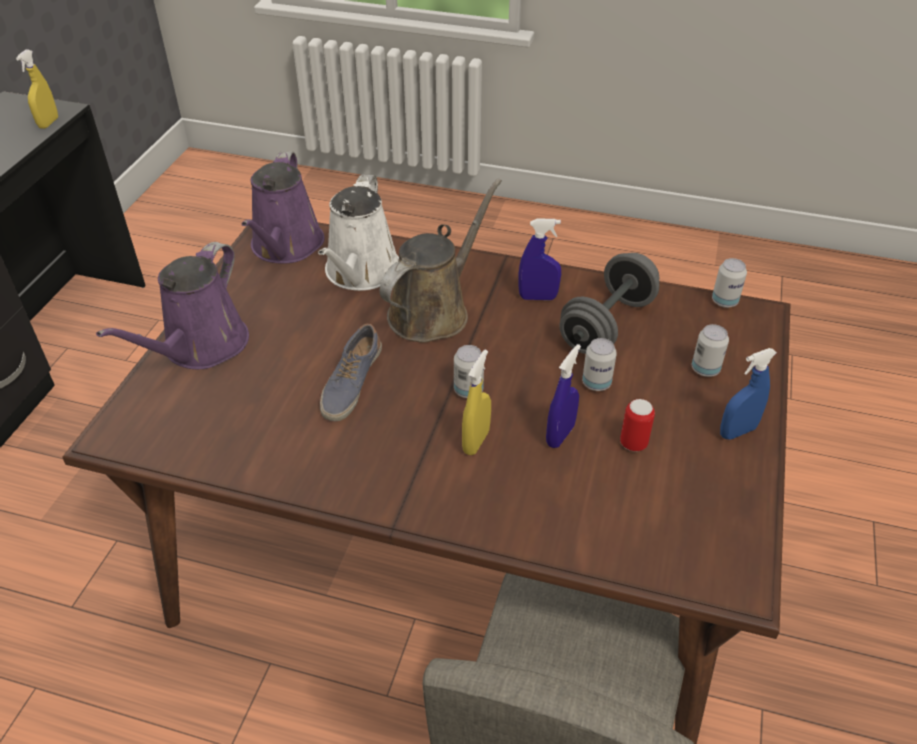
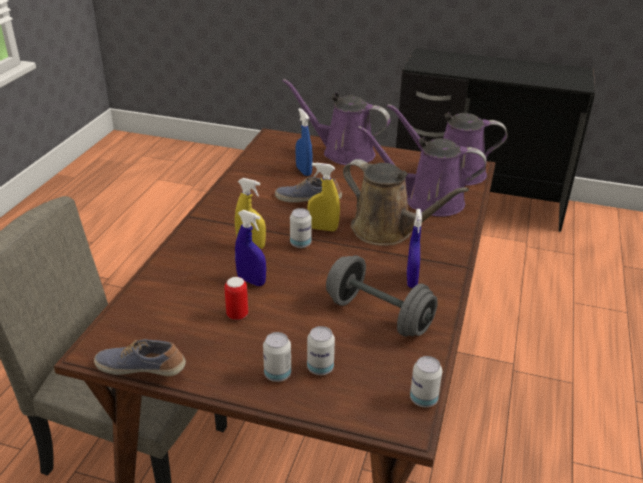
camera: 90 degrees right, 10 degrees down
yellow spray bottle [16,49,58,129] -> yellow spray bottle moved to [307,162,340,231]
white watering can [318,174,399,291] -> purple watering can [358,126,487,217]
can [582,338,617,391] -> can moved to [263,332,291,382]
blue spray bottle [720,348,777,439] -> blue spray bottle moved to [296,108,313,176]
none -> shoe [94,339,186,376]

